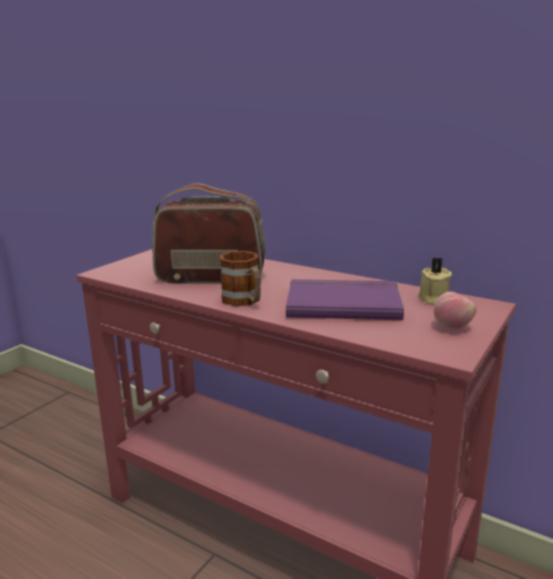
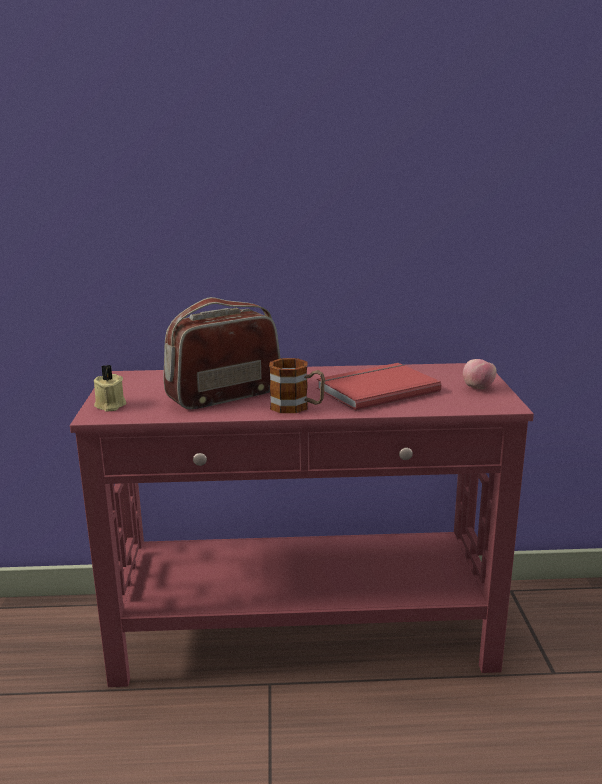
camera: 35 degrees left, 0 degrees up
purple book [286,279,404,320] -> red book [317,363,441,411]
beige candle [418,257,452,305] -> beige candle moved to [94,365,127,411]

